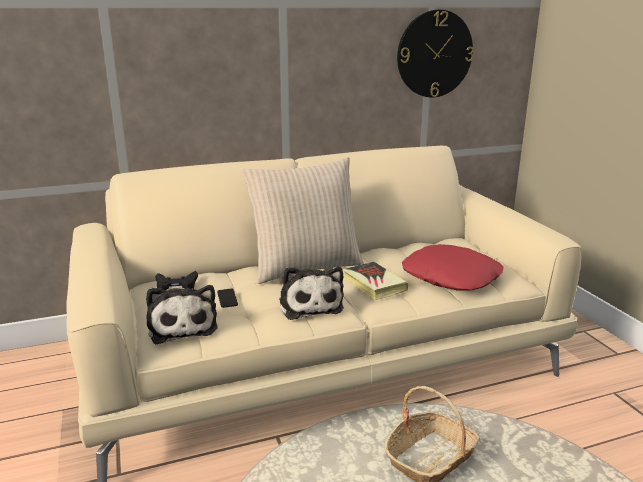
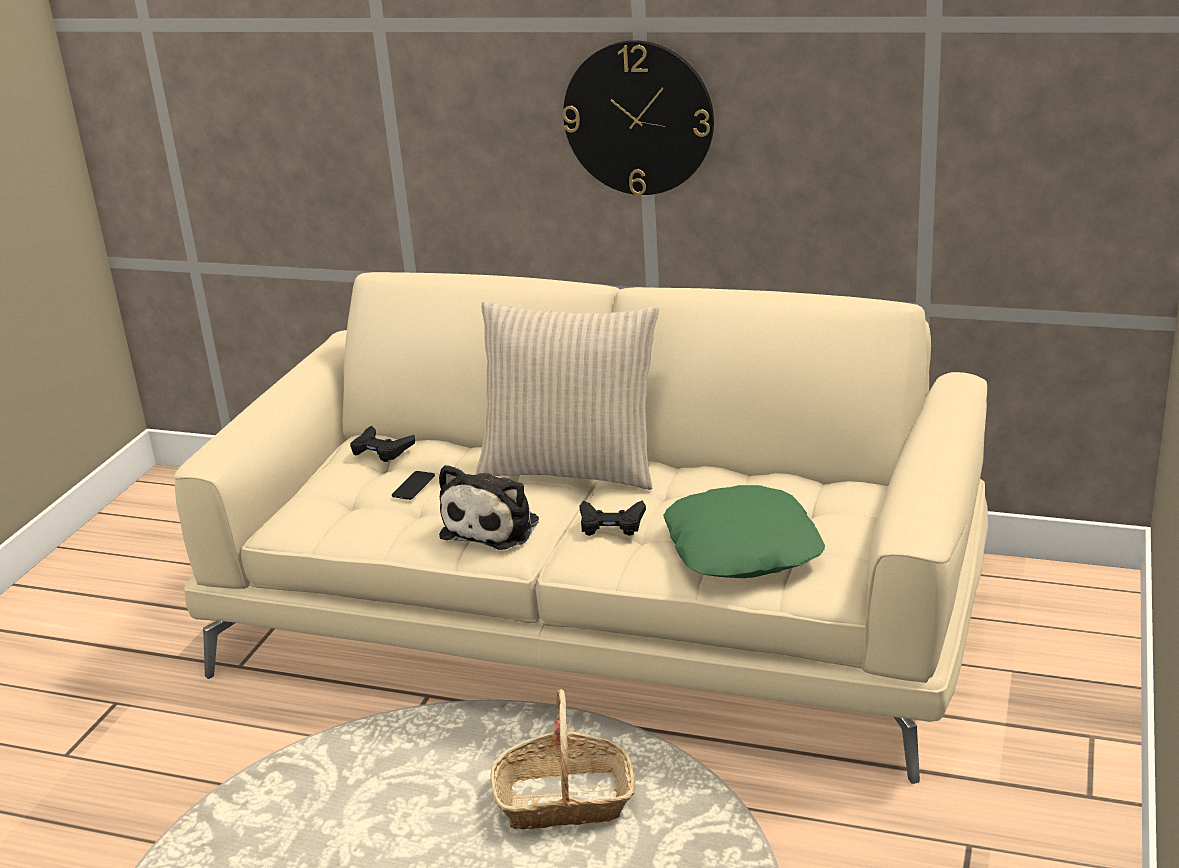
camera: 40 degrees right, 5 degrees up
plush toy [146,285,218,344] -> none
book [343,261,408,300] -> black game controller [579,500,646,536]
wall clock [397,10,474,97] -> wall clock moved to [563,40,714,195]
red pillow [402,244,503,291] -> green pillow [663,485,825,578]

